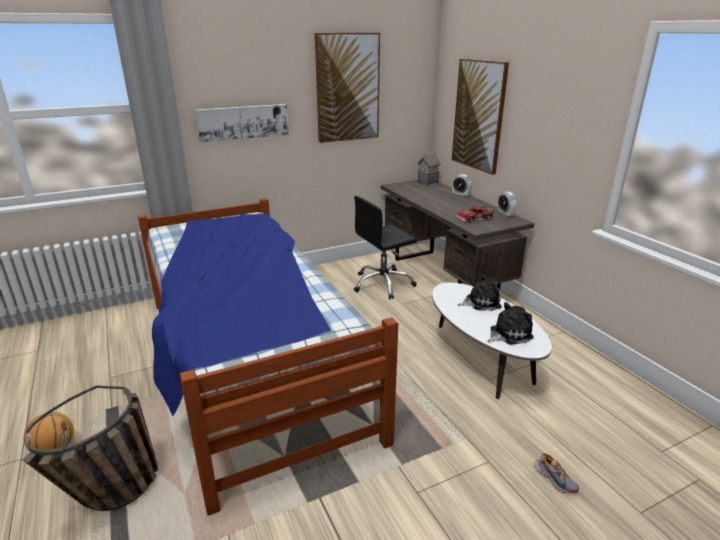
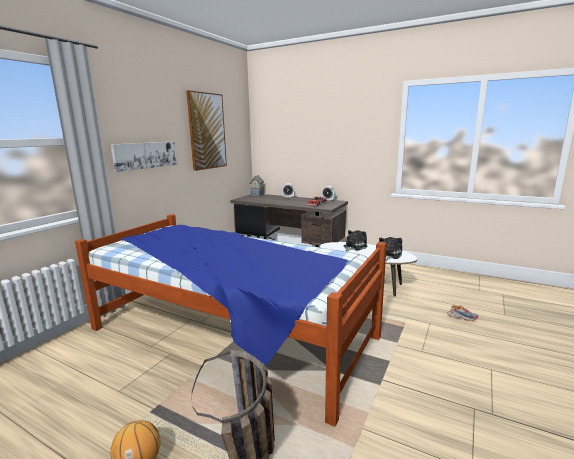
camera: 35 degrees left, 10 degrees down
picture [452,59,509,175] -> none

